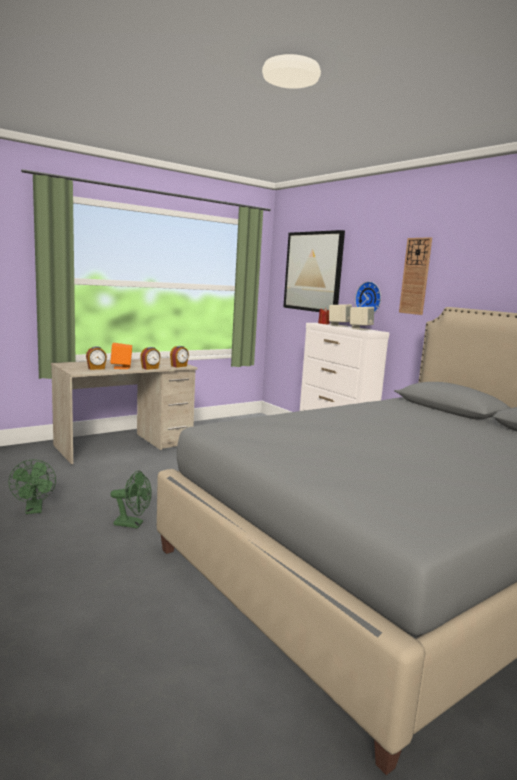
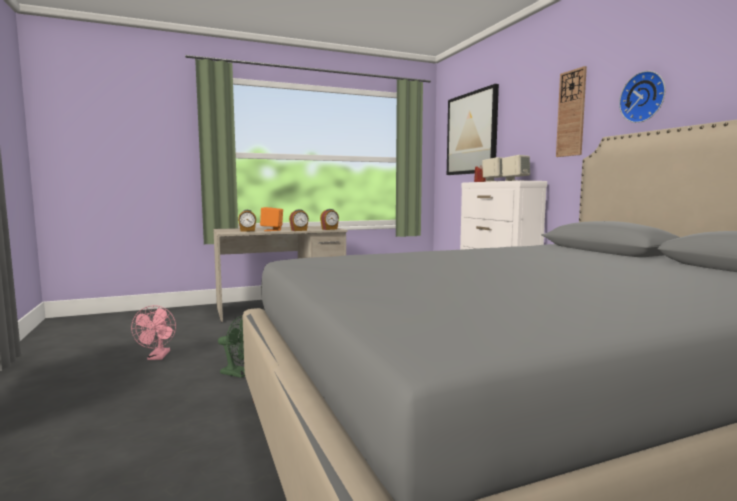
camera: 15 degrees right, 5 degrees down
green fan [9,459,56,514] -> pink fan [131,305,176,360]
wall clock [355,281,381,313] -> wall clock moved to [619,71,666,123]

